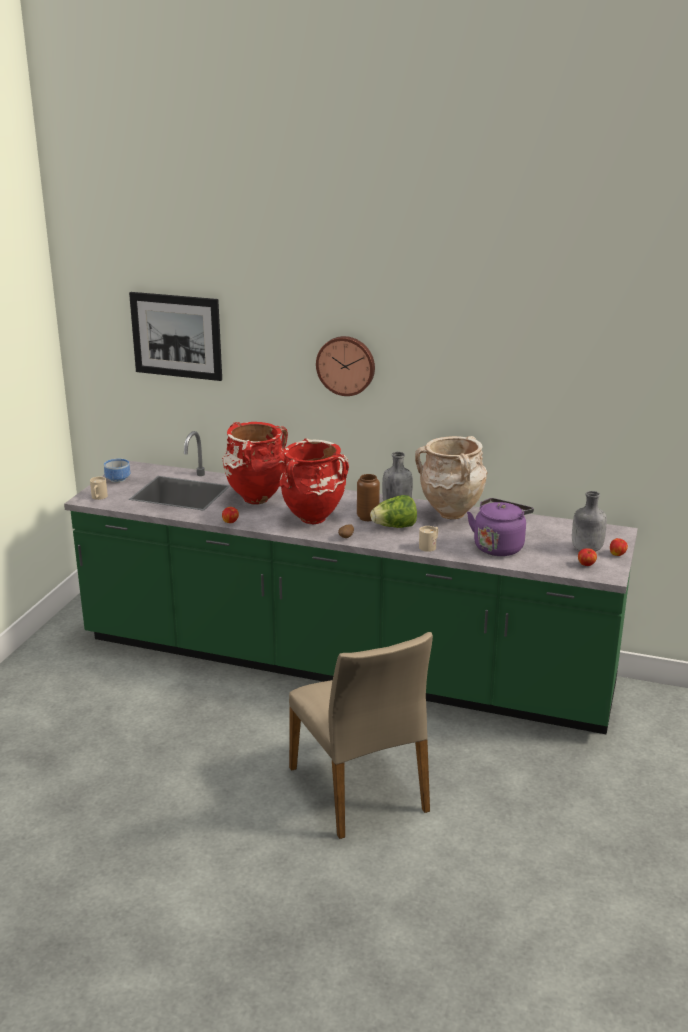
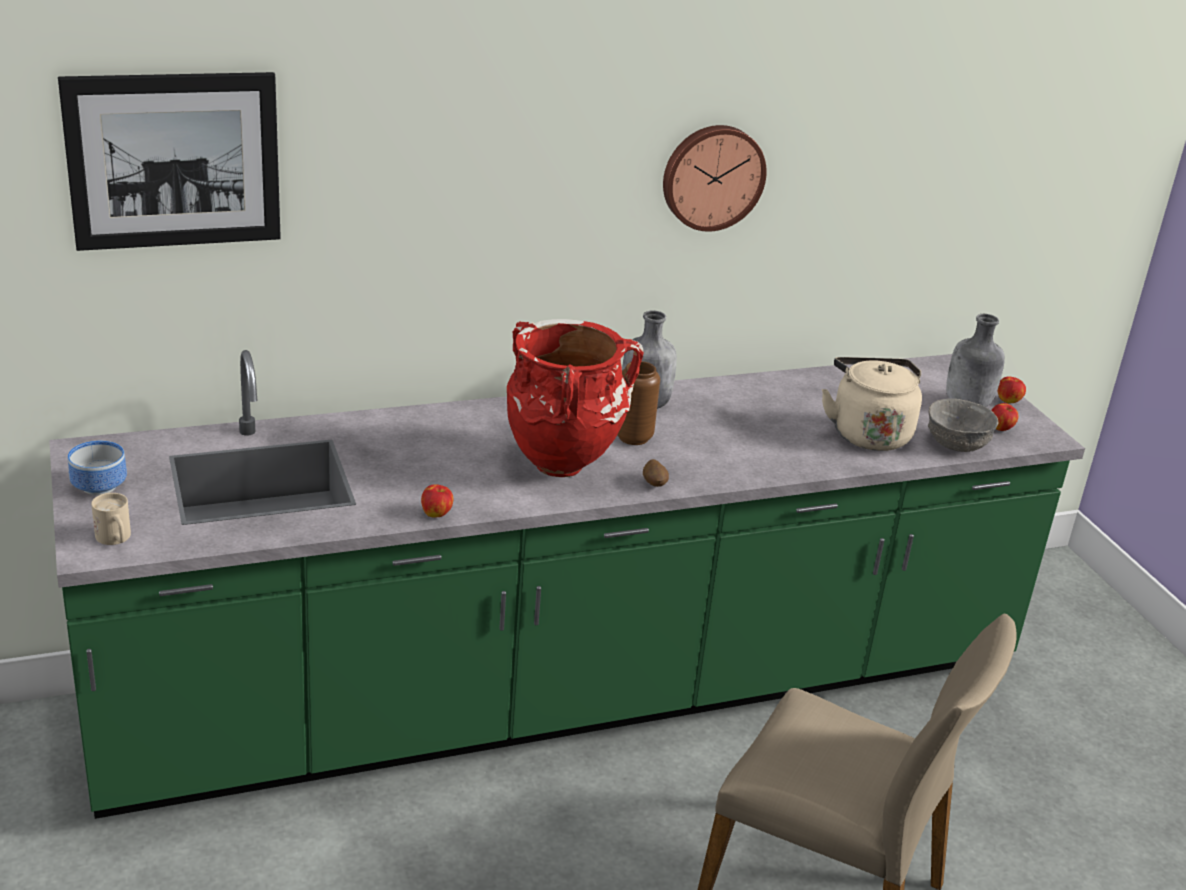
camera: 40 degrees left, 5 degrees up
red vase [222,422,288,505] -> none
wall clock [316,336,375,396] -> wall clock moved to [663,125,767,232]
lettuce [370,495,417,528] -> none
beige vase [415,436,488,519] -> none
beige mug [419,526,438,552] -> none
purple kettle [467,498,534,556] -> beige kettle [822,357,922,451]
none -> grey bowl [928,399,998,452]

